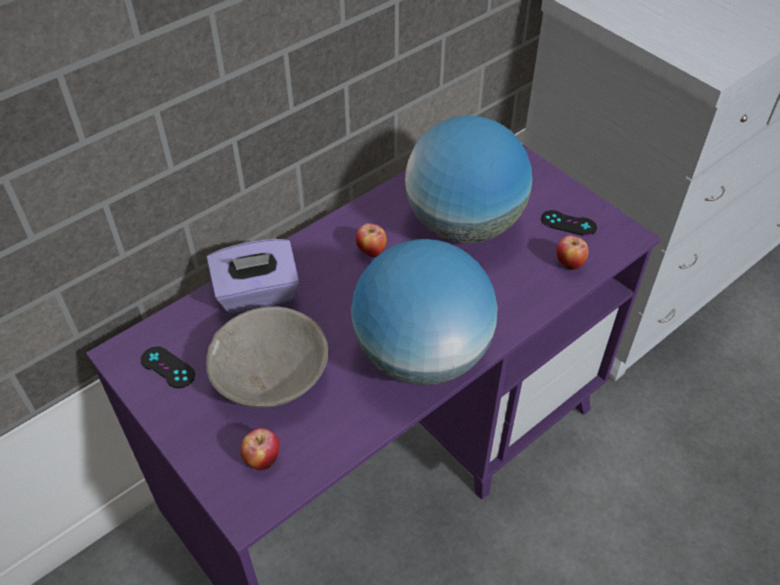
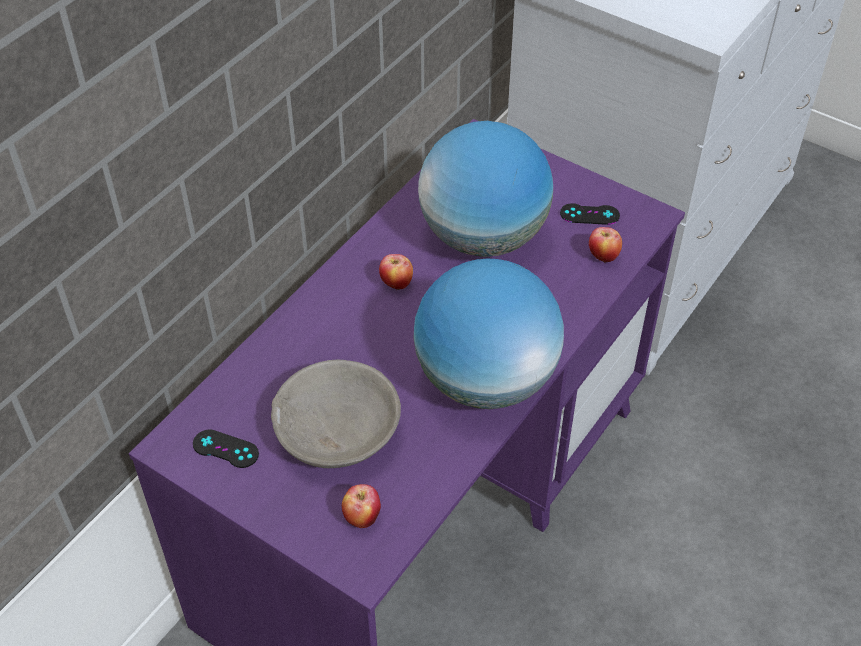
camera: 15 degrees left, 0 degrees up
purple tissue box [207,239,299,313] -> none

